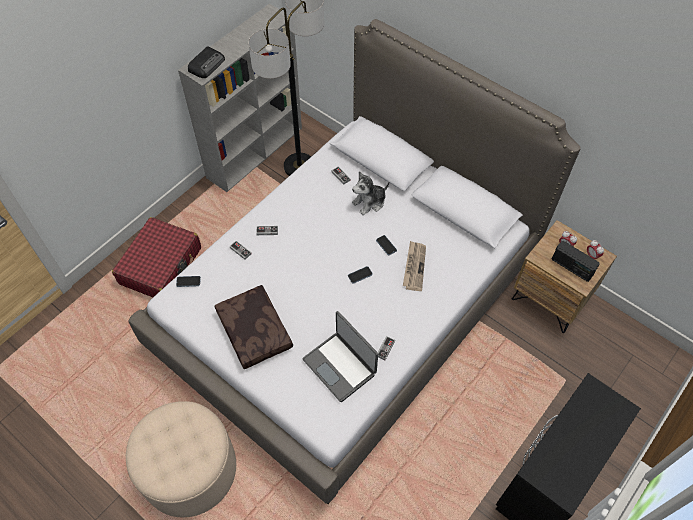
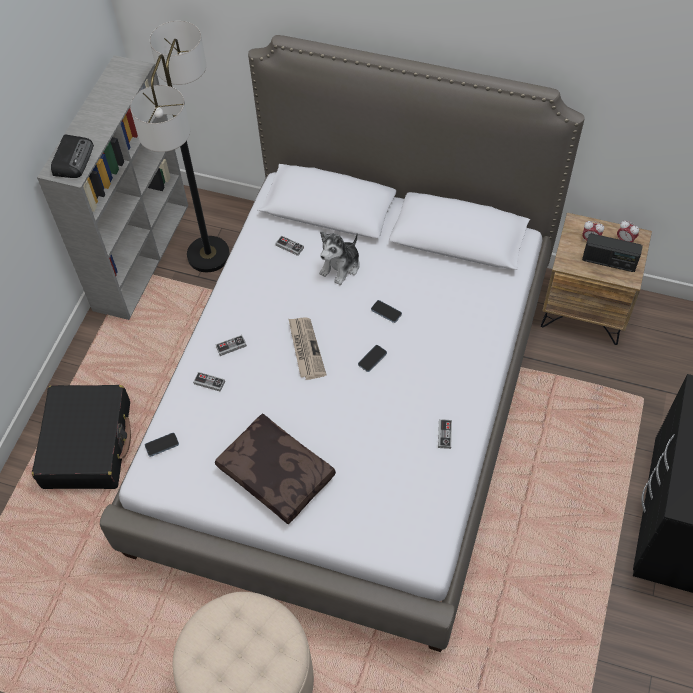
camera: 20 degrees left, 0 degrees up
red suitcase [112,217,201,297] -> black suitcase [32,385,131,489]
laptop [302,311,378,402] -> none
newspaper [403,241,426,291] -> newspaper moved to [289,317,326,380]

